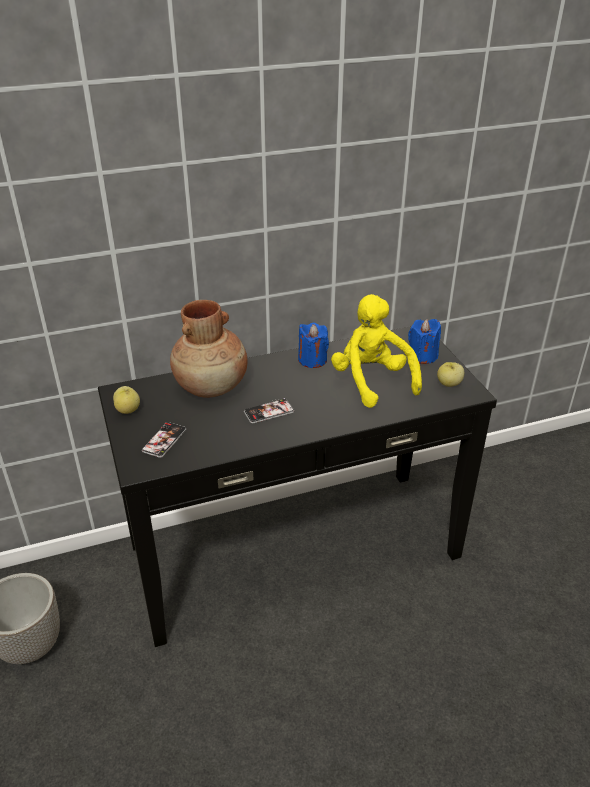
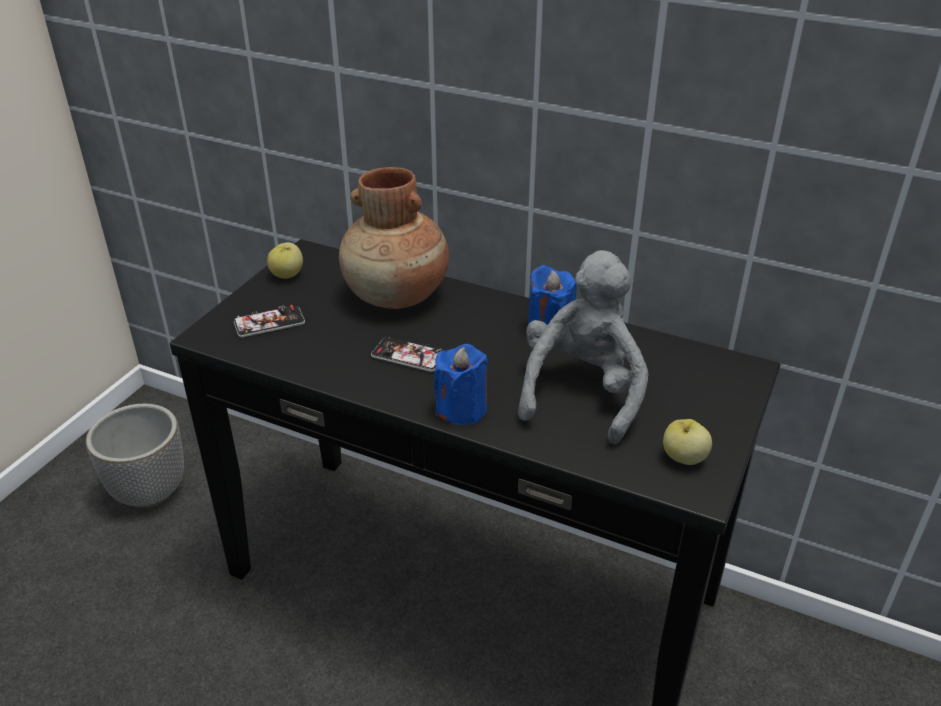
camera: 45 degrees right, 0 degrees up
yellow plush toy [331,294,422,408] -> grey plush toy [518,250,649,444]
blue candle [408,319,441,364] -> blue candle moved to [434,344,488,425]

